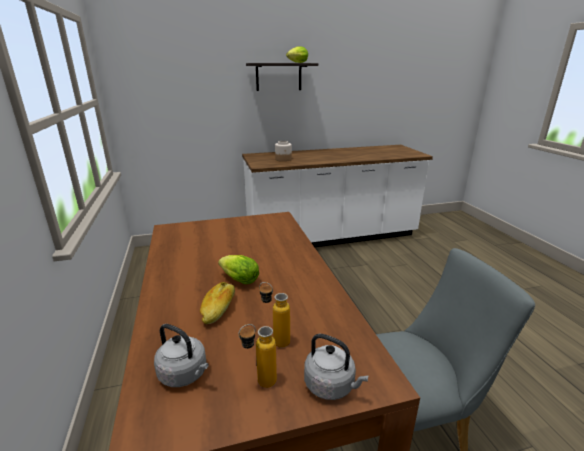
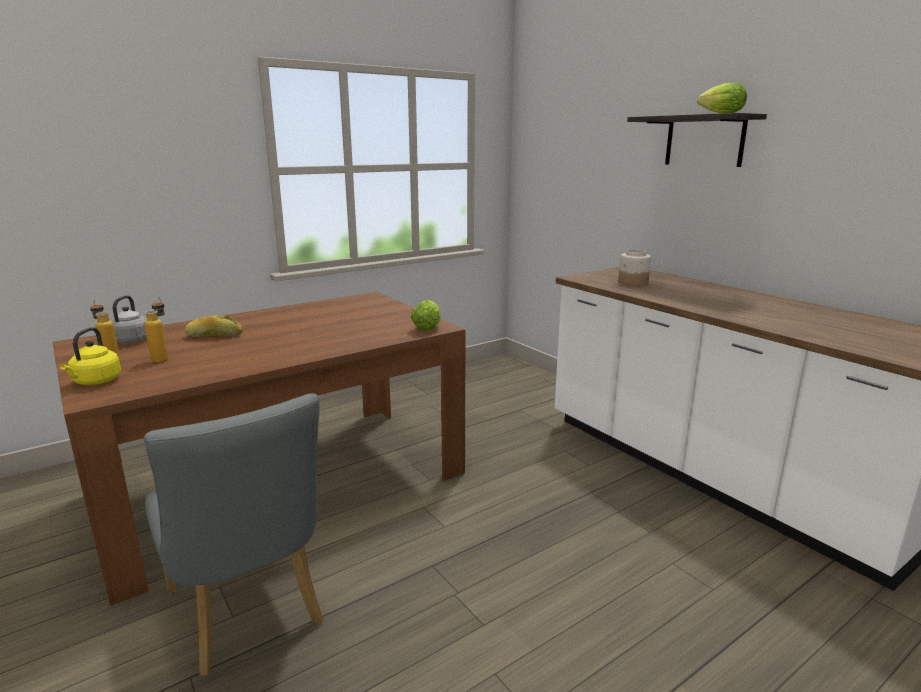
camera: 70 degrees right, 5 degrees down
lettuce [218,255,259,284] -> lettuce moved to [411,300,440,331]
grey kettle [304,334,369,400] -> yellow kettle [60,327,121,385]

